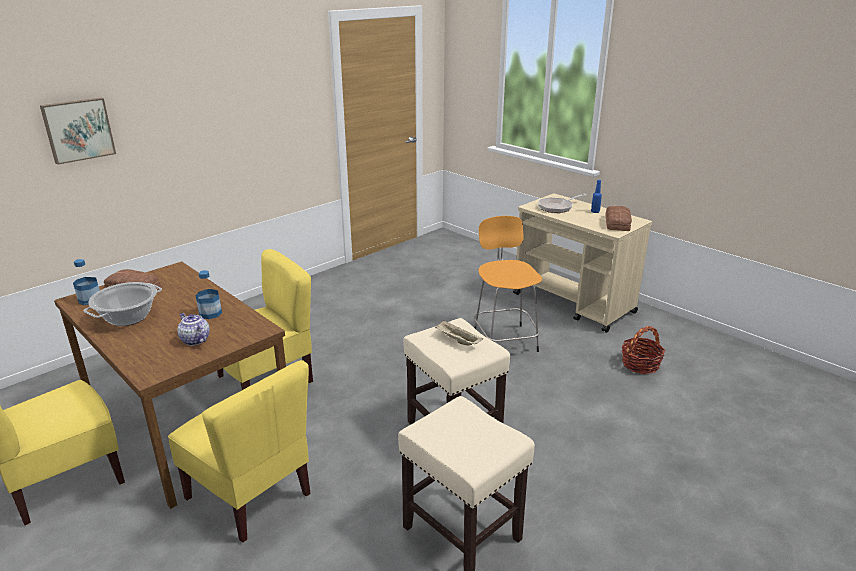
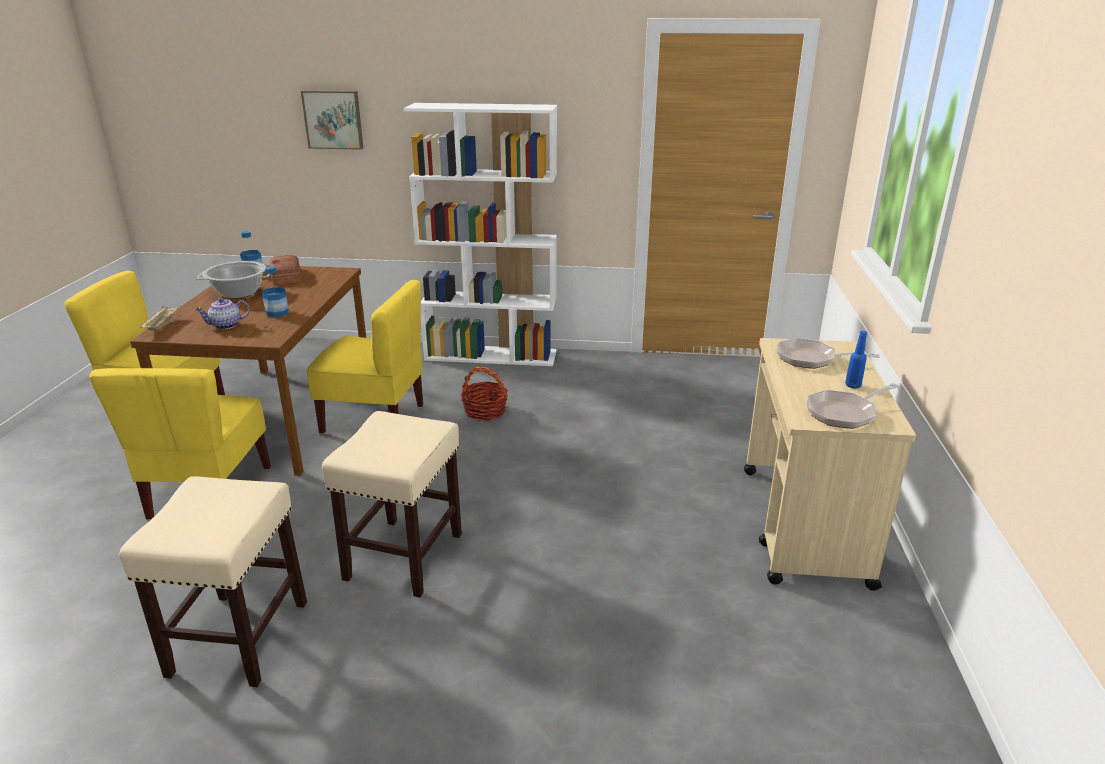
camera: 50 degrees right, 0 degrees up
teapot [177,313,210,346] -> teapot turned 120 degrees counterclockwise [195,298,250,329]
beige tray [435,320,483,345] -> beige tray moved to [139,305,181,330]
orange stool [474,216,542,352] -> none
bread [606,206,632,231] -> frying pan [807,383,899,429]
basket [622,326,665,374] -> basket moved to [460,367,508,421]
none -> white bookcase [403,103,557,366]

